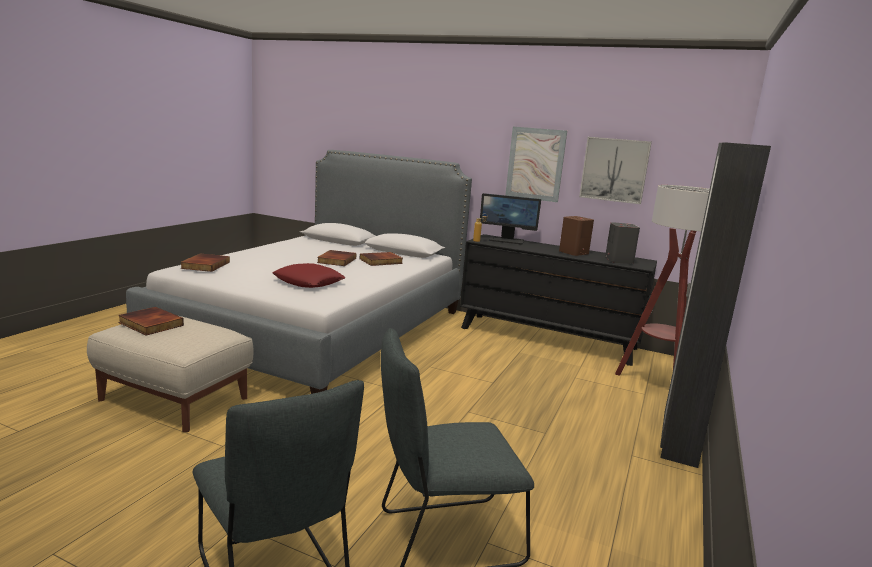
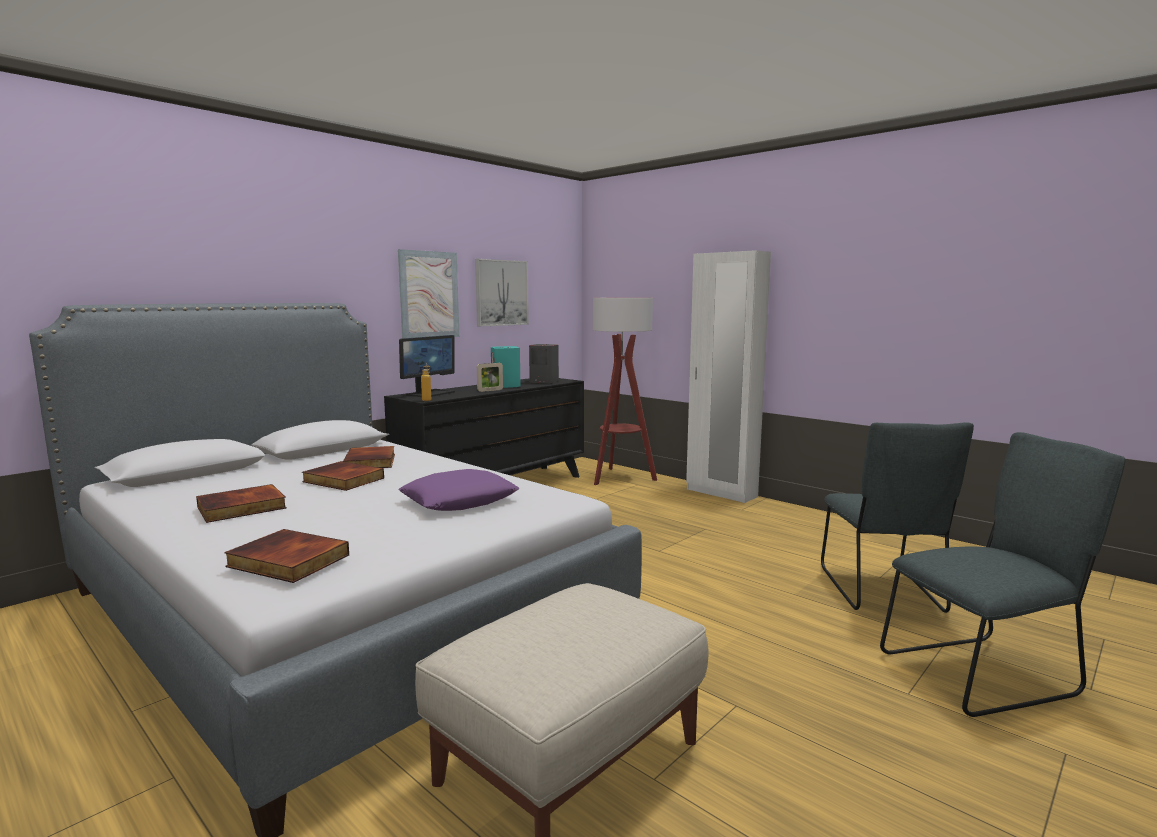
camera: 70 degrees left, 5 degrees down
book [118,307,184,336] -> book moved to [196,484,287,523]
red pillow [272,263,345,288] -> purple pillow [398,469,519,511]
brown speaker [559,216,594,256] -> turquoise speaker [491,346,520,388]
black wardrobe [660,142,771,468] -> white wardrobe [686,250,771,503]
none -> picture frame [477,363,503,392]

